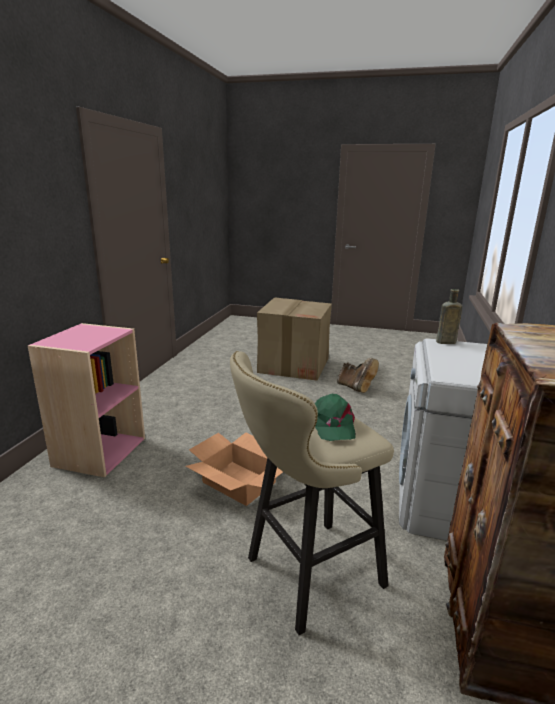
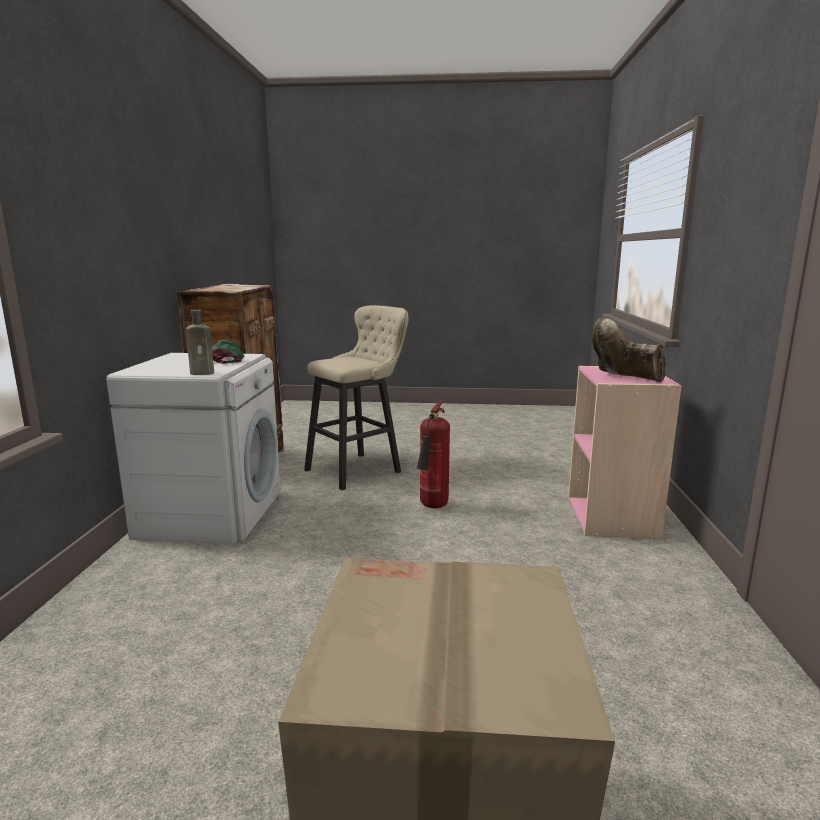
camera: 170 degrees right, 5 degrees down
cardboard box [185,433,283,506] -> fire extinguisher [417,401,450,508]
green cap [315,394,356,441] -> green cap moved to [212,339,245,364]
brown boot [337,358,379,393] -> brown boot moved to [592,317,665,382]

